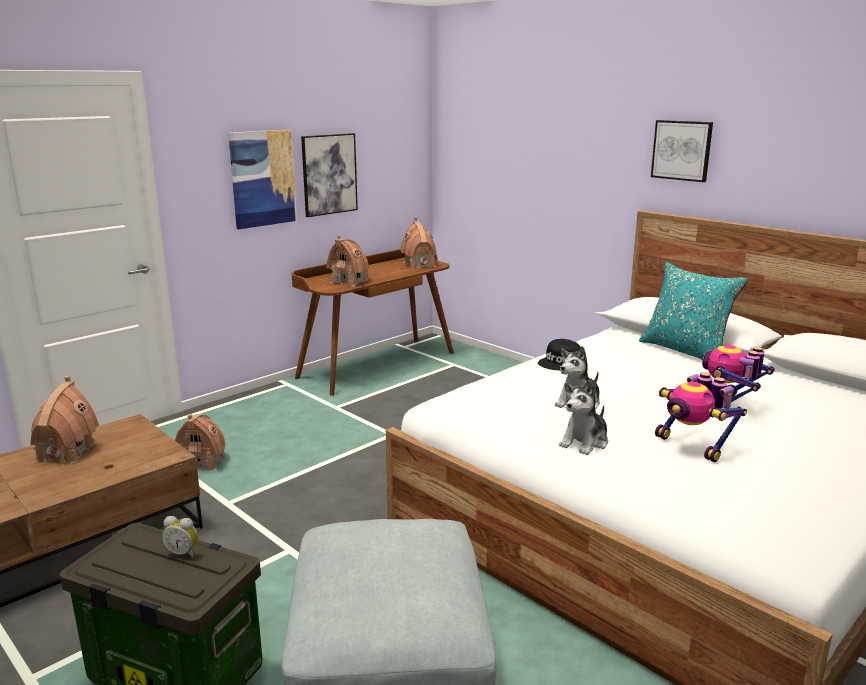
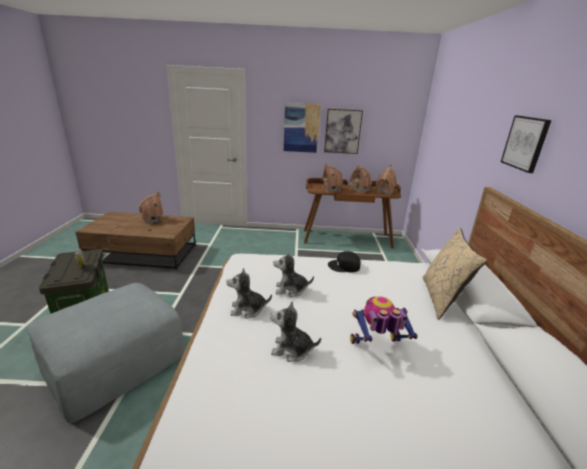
camera: 45 degrees right, 5 degrees up
toy house [175,414,226,471] -> toy house moved to [349,165,372,193]
turquoise pillow [639,262,748,360] -> beige pillow [422,228,487,320]
toy robot [655,372,747,462] -> plush toy [270,302,321,362]

